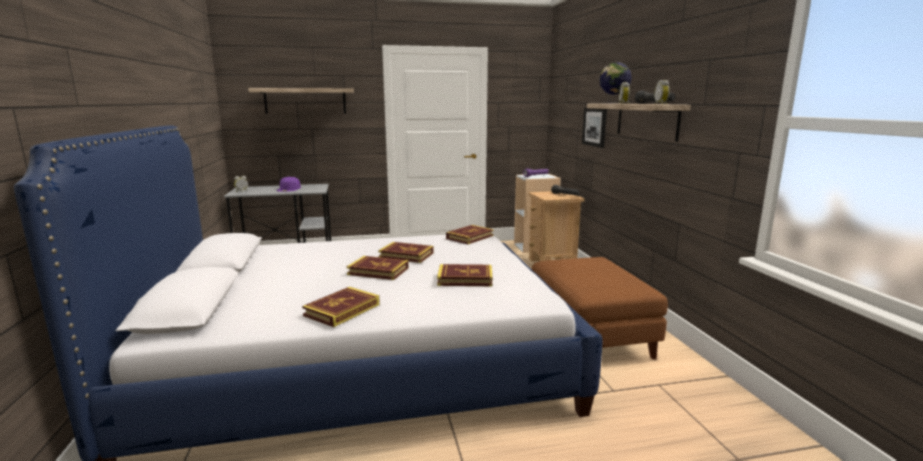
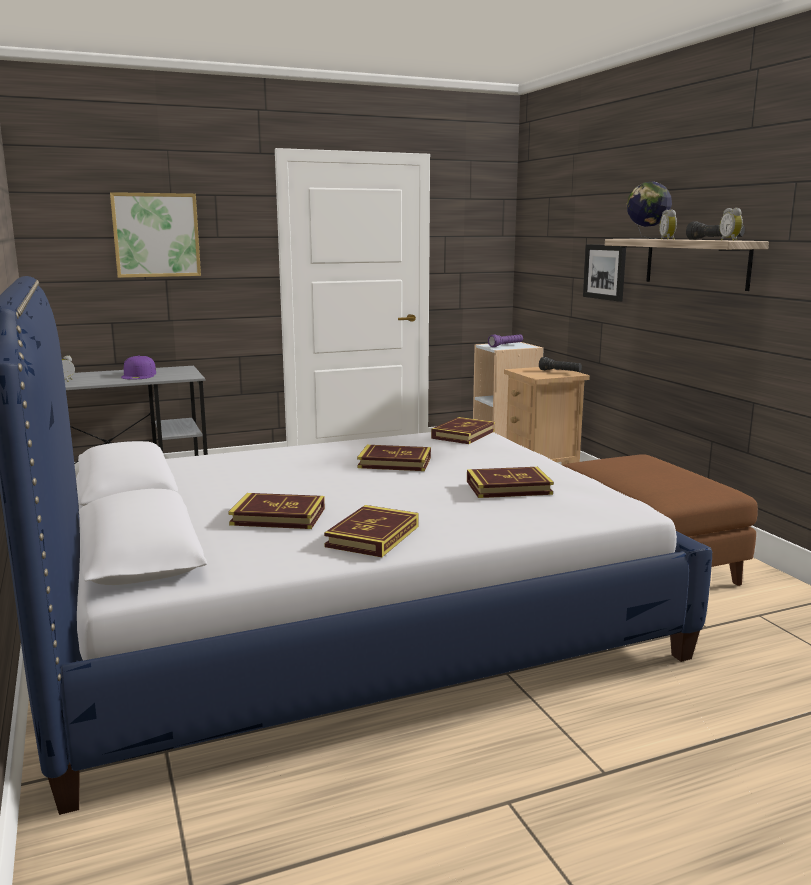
camera: 10 degrees left, 0 degrees up
shelf [248,88,354,114] -> picture [110,192,201,278]
book [347,256,409,280] -> book moved to [229,493,325,529]

